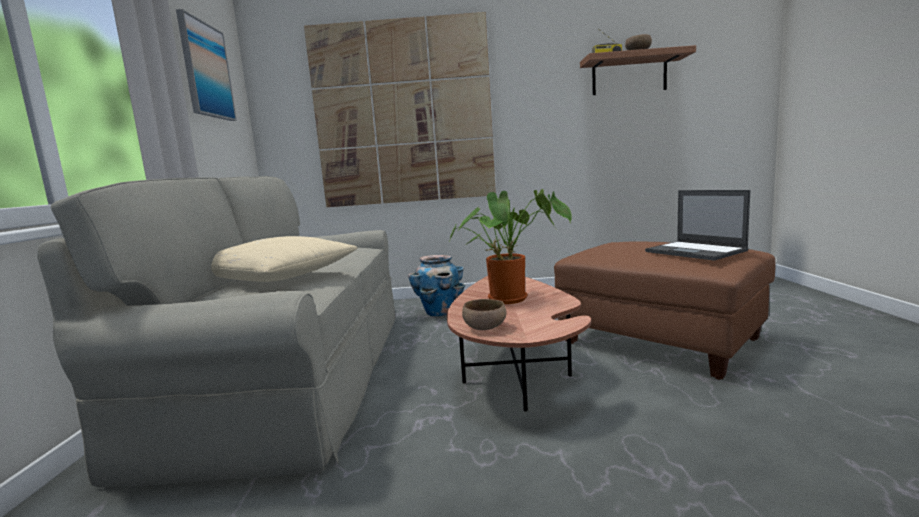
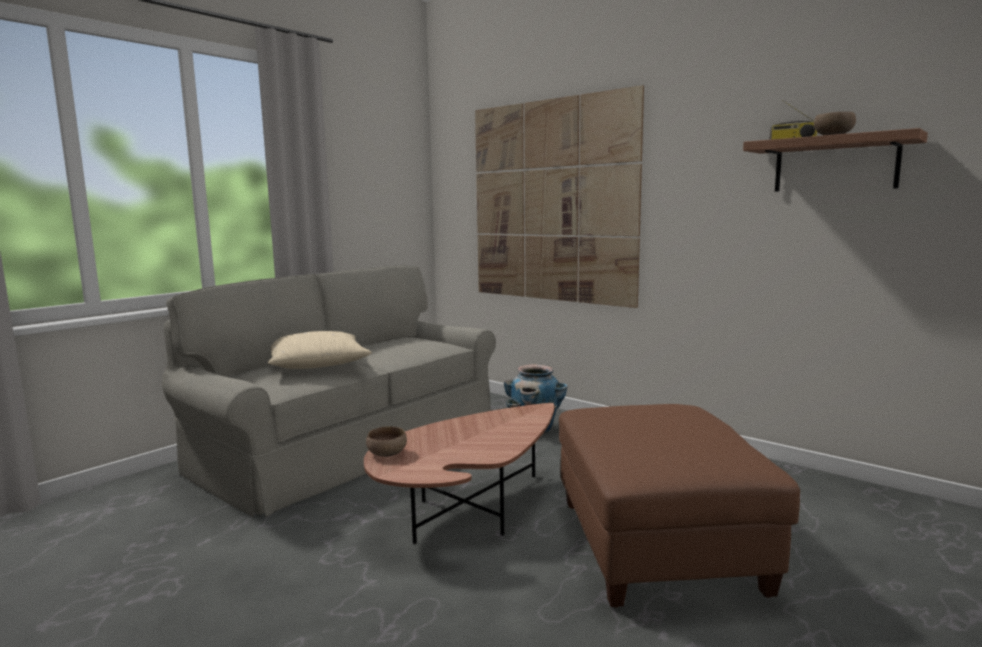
camera: 40 degrees right, 0 degrees up
picture [176,9,237,121] -> none
potted plant [450,189,572,304] -> none
laptop [645,190,750,261] -> none

